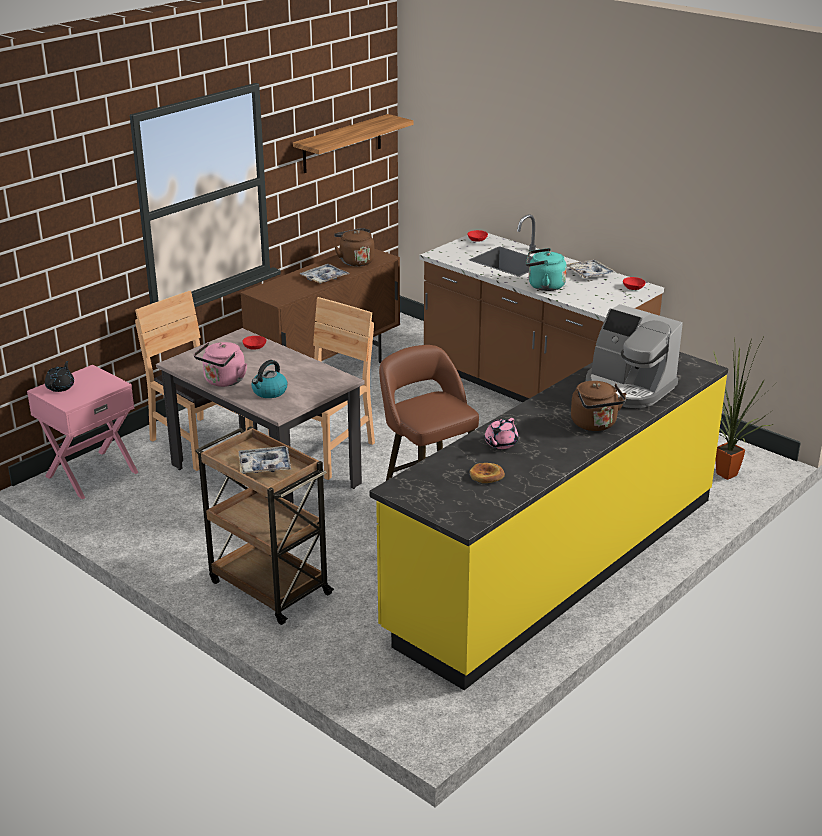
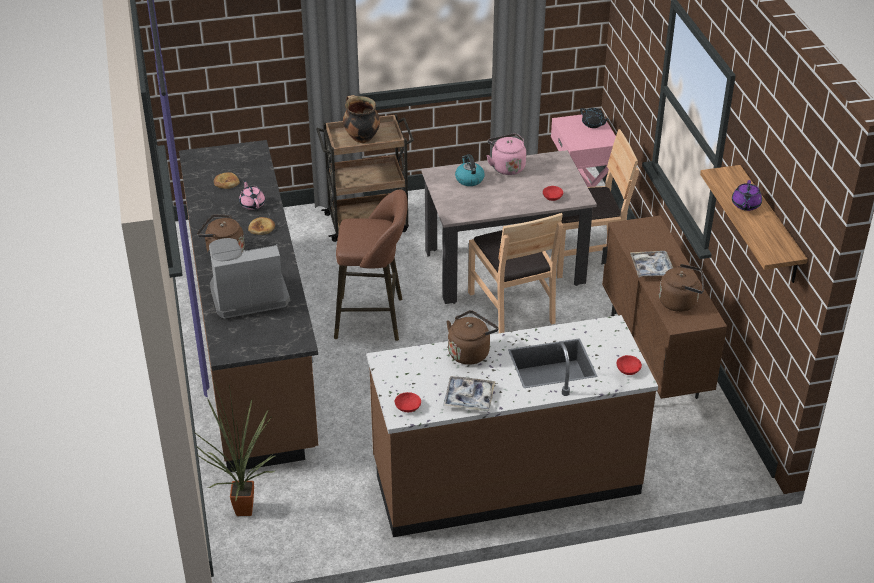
camera: 125 degrees right, 10 degrees up
tray [239,446,291,474] -> cooking pot [343,95,380,143]
yellow counter [369,352,728,690] -> brown counter [179,140,318,472]
turquoise kettle [526,248,567,291] -> brown kettle [446,310,498,365]
none -> bread [248,217,275,235]
none -> purple teapot [732,180,762,211]

